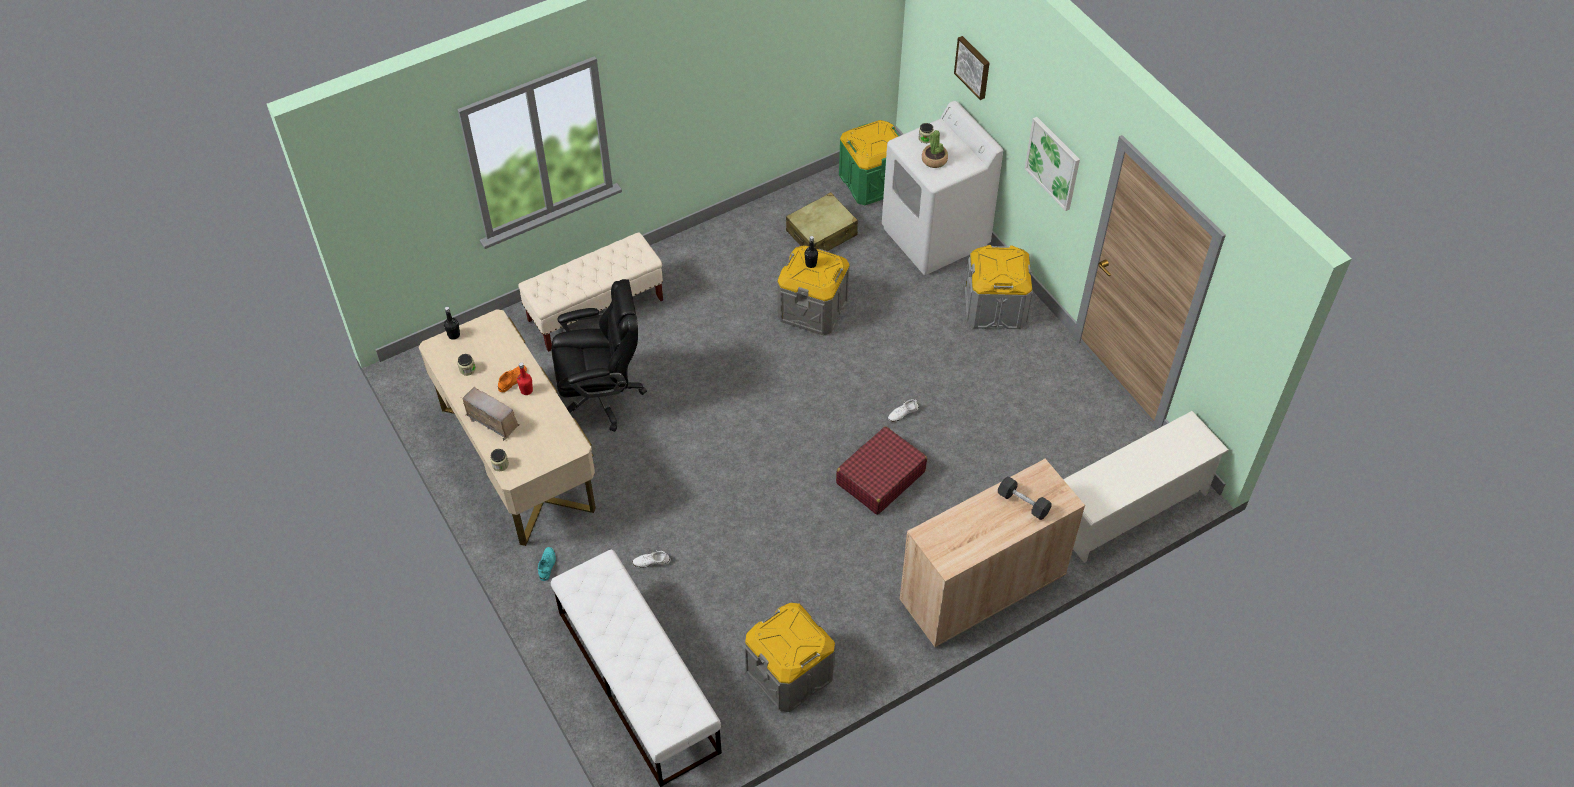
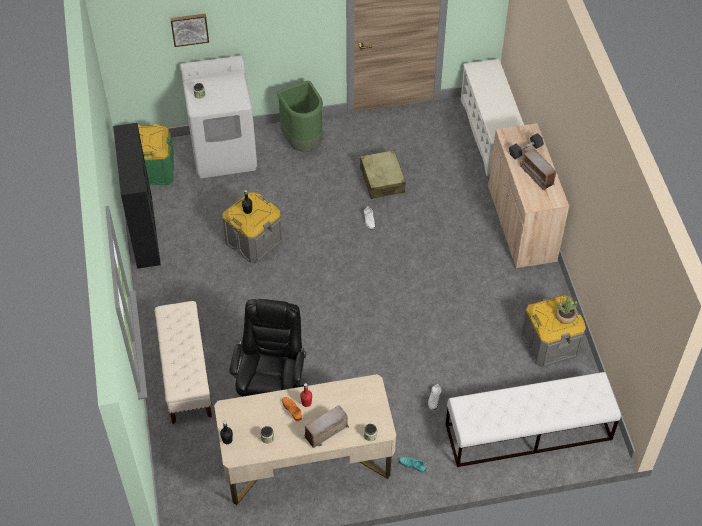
camera: 70 degrees left, 0 degrees up
beige suitcase [786,192,858,251] -> beige suitcase moved to [360,150,406,199]
red suitcase [836,426,927,515] -> none
potted plant [922,130,948,168] -> potted plant moved to [555,297,578,324]
grey storage box [965,245,1033,329] -> green trash can [277,81,323,152]
picture [1024,117,1080,211] -> none
none -> black bookcase [113,123,161,269]
none -> radio [520,149,556,191]

